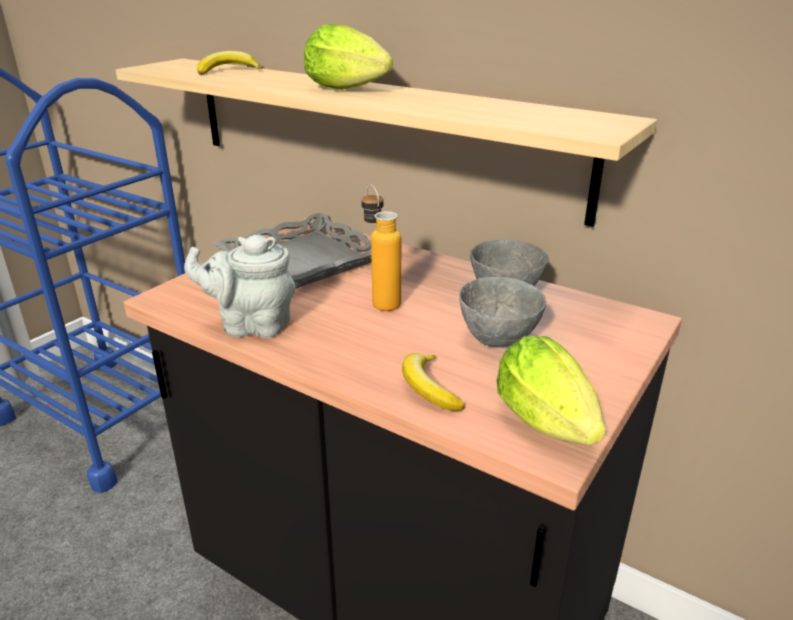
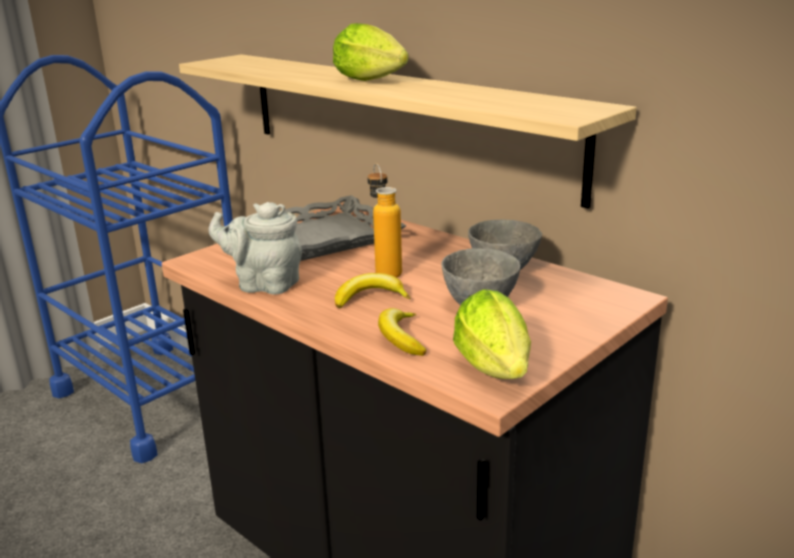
camera: 10 degrees right, 5 degrees down
banana [197,51,262,75] -> banana moved to [335,273,410,308]

